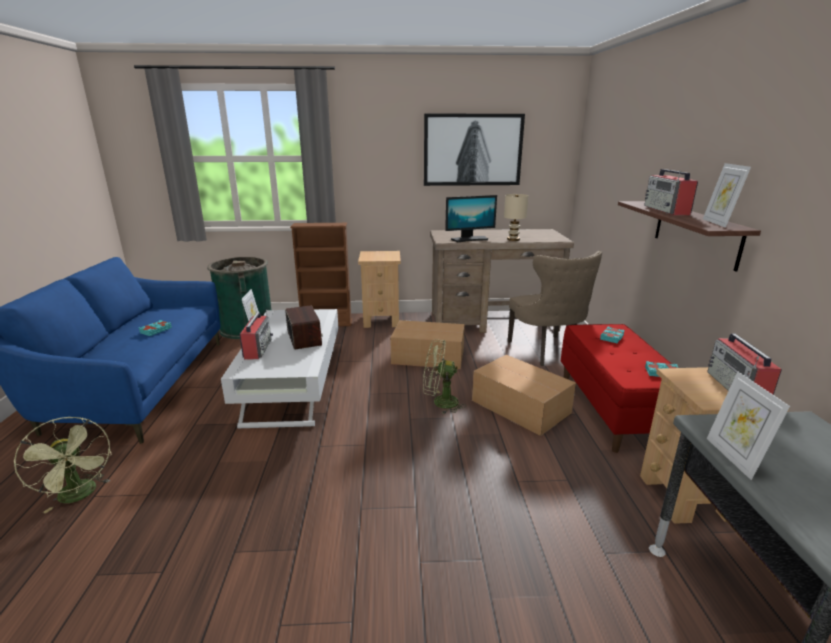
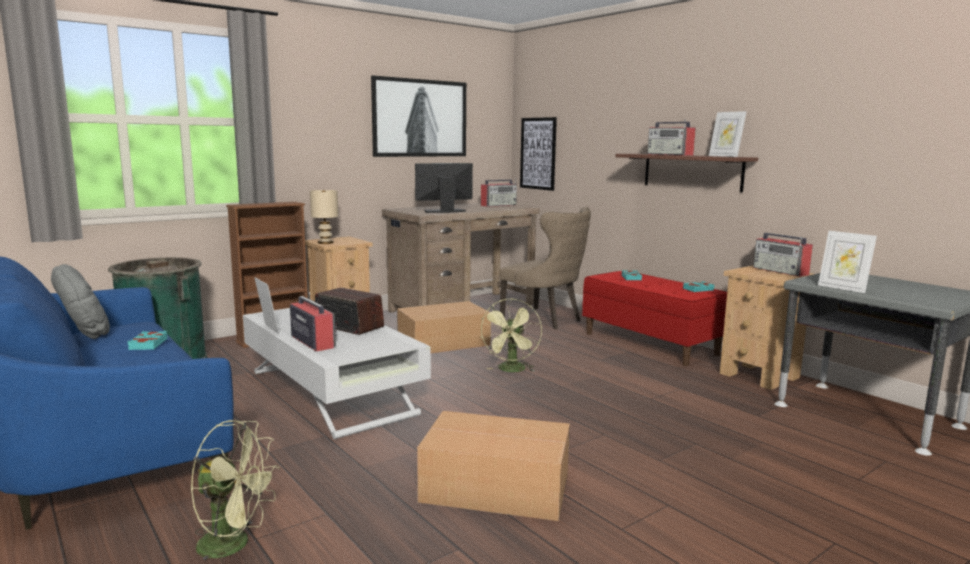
camera: 35 degrees left, 10 degrees down
green fan [423,339,465,414] -> green fan turned 45 degrees counterclockwise [480,299,542,372]
monitor [445,195,497,242] -> monitor turned 150 degrees counterclockwise [415,163,473,213]
cardboard box [472,355,576,436] -> cardboard box moved to [417,411,570,521]
beige table lamp [504,194,529,241] -> beige table lamp moved to [310,190,338,244]
none -> grey pillow [51,264,110,339]
none -> radio [481,179,517,207]
none -> picture [520,117,557,191]

